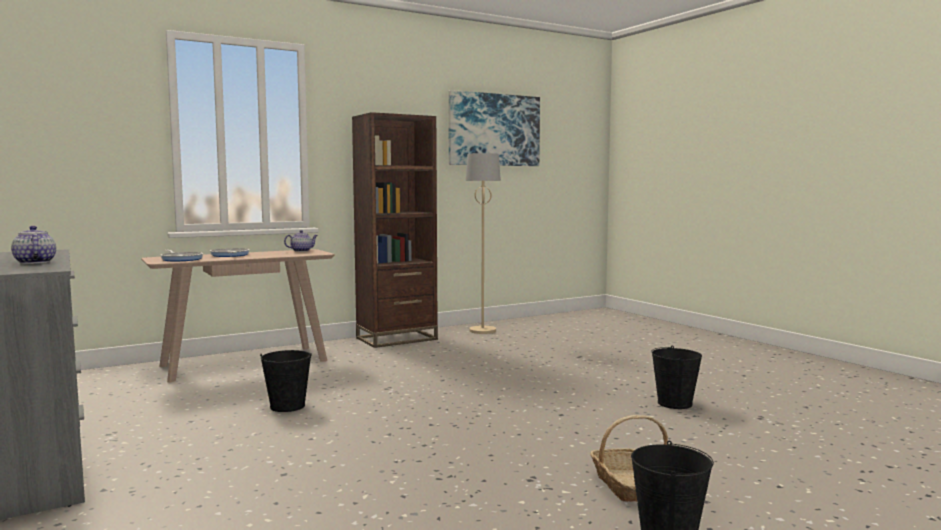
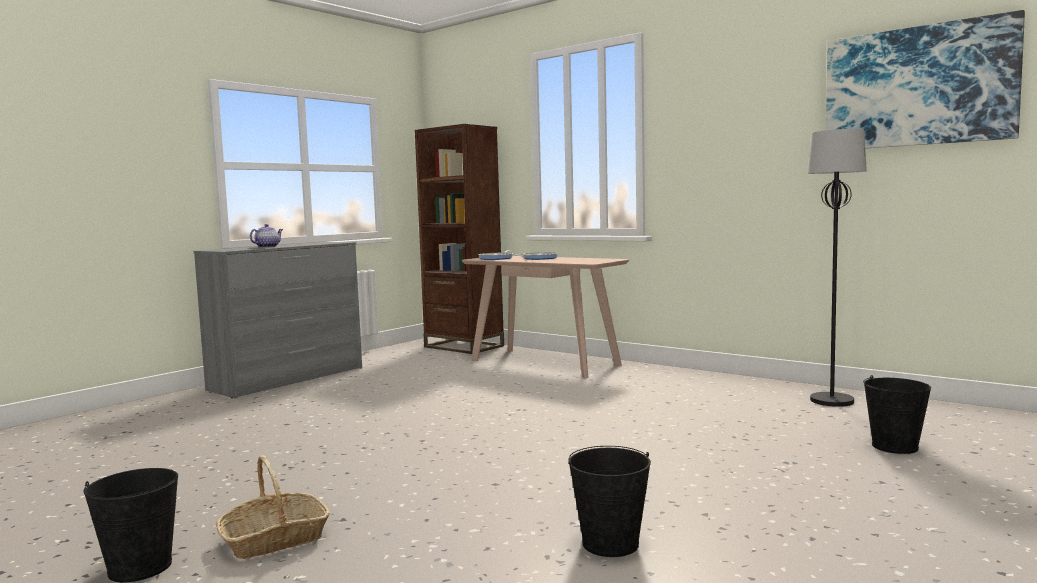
camera: 70 degrees right, 0 degrees up
black bucket [260,350,312,412] -> black bucket moved to [863,375,931,454]
teapot [284,230,318,252] -> none
brown bookcase [352,112,438,348] -> brown bookcase moved to [415,124,504,354]
beige floor lamp [465,153,501,334] -> black floor lamp [808,129,867,407]

